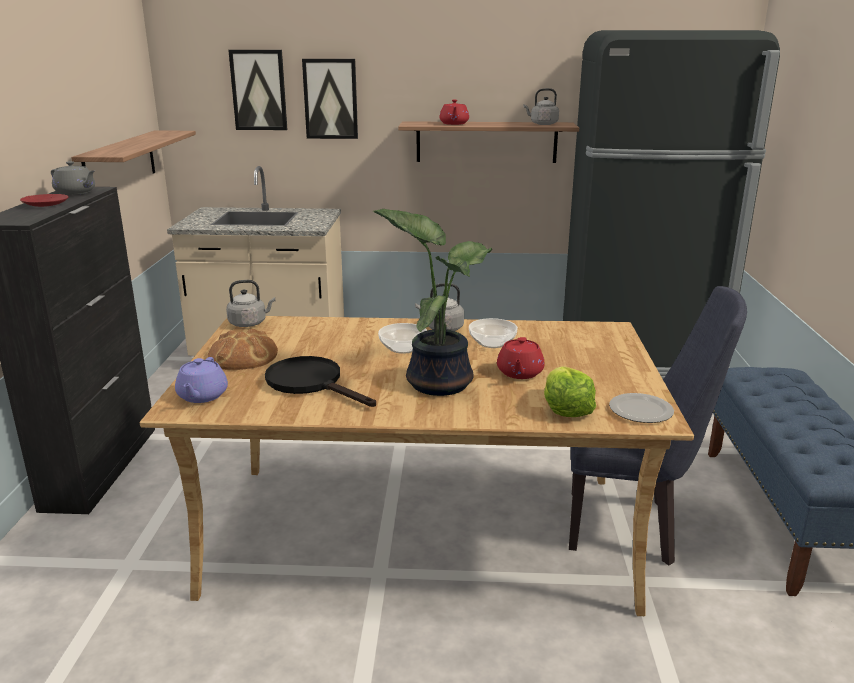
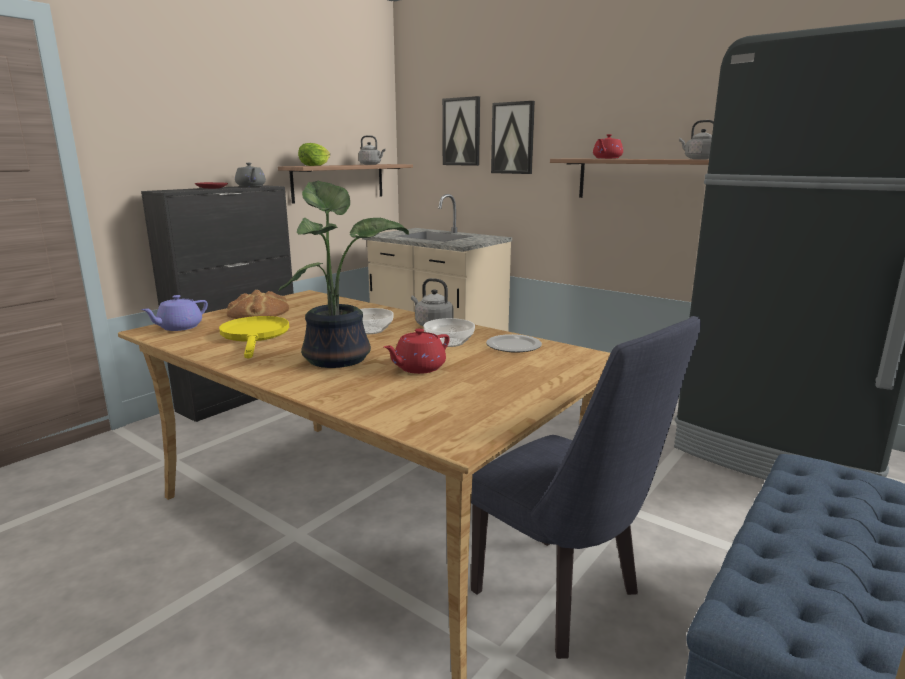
camera: 35 degrees right, 5 degrees down
grey kettle [226,280,276,327] -> grey kettle moved to [359,135,385,165]
black frying pan [265,356,376,407] -> yellow frying pan [219,316,289,359]
lettuce [544,366,596,417] -> lettuce moved to [298,143,330,166]
plate [609,393,674,423] -> plate moved to [486,334,542,353]

